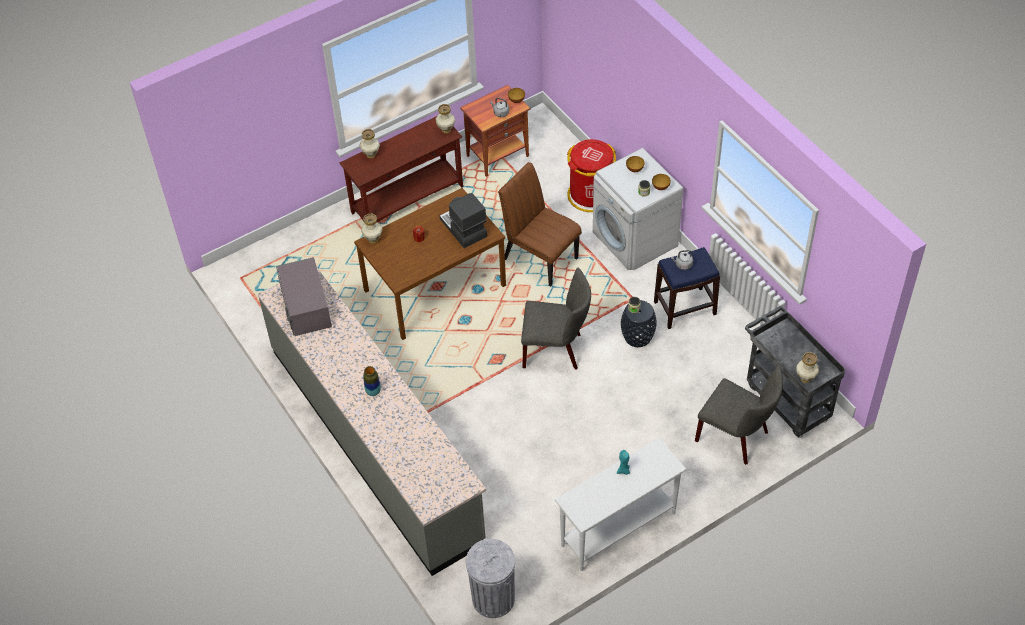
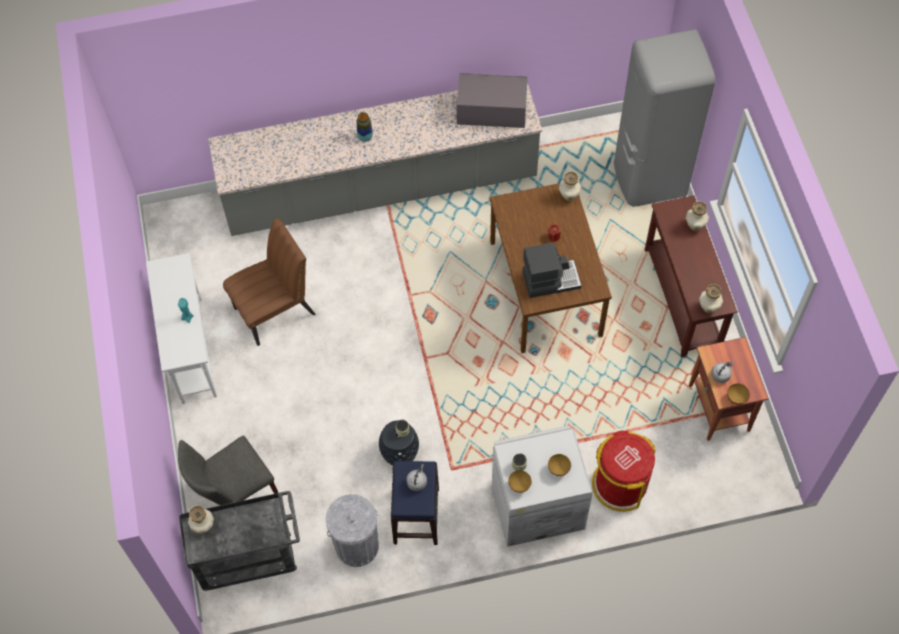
camera: 110 degrees right, 10 degrees up
grey trash can [466,539,515,618] -> grey trash can moved to [326,494,379,567]
brown chair [498,162,582,287] -> brown chair moved to [223,218,315,346]
grey chair [521,268,591,369] -> none
none -> grey fridge [614,29,715,207]

